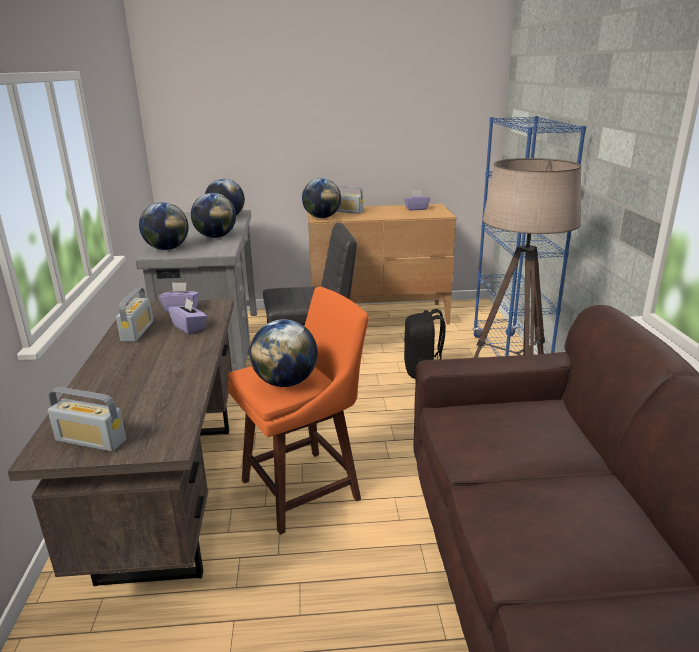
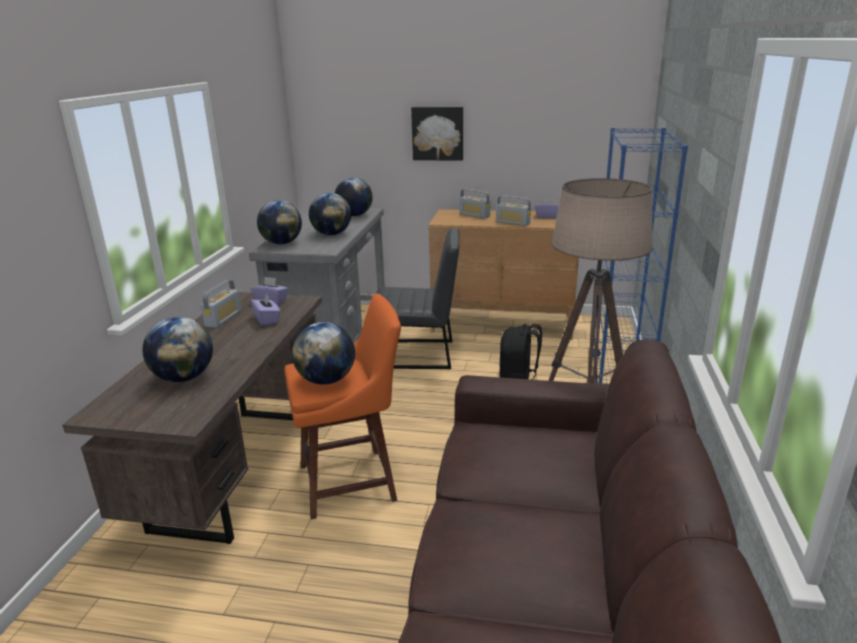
camera: 15 degrees right, 0 degrees up
radio [48,387,126,452] -> radio moved to [496,195,531,226]
globe [302,178,341,218] -> globe moved to [143,317,213,382]
none -> picture [411,107,463,161]

